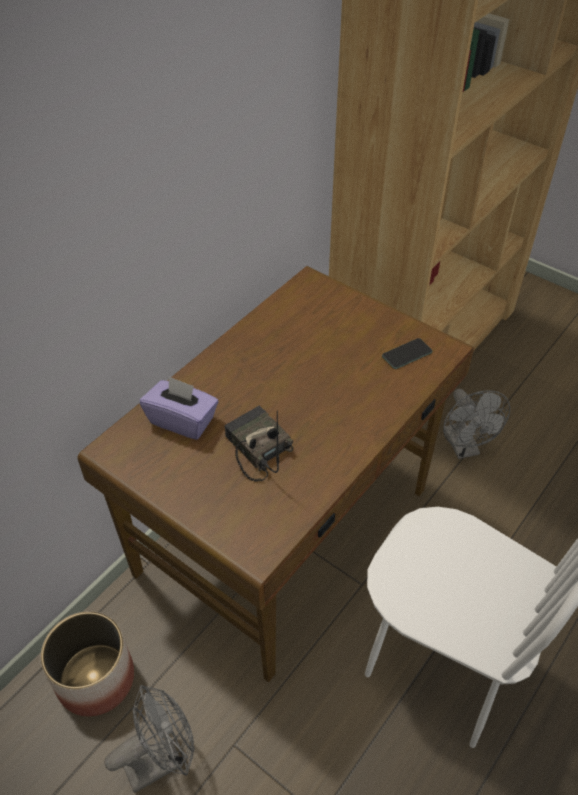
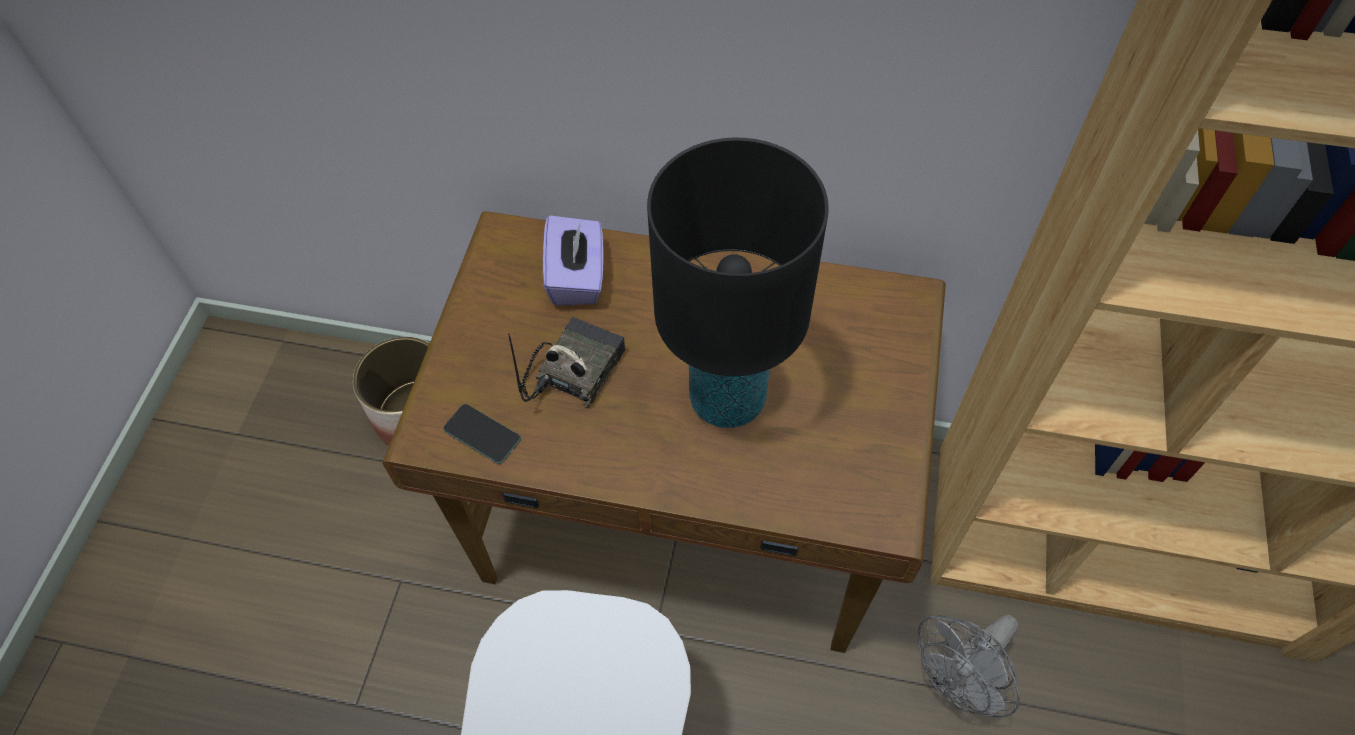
camera: 65 degrees right, 10 degrees up
grey fan [104,685,195,793] -> none
phone [382,338,433,369] -> phone moved to [443,404,521,464]
none -> black table lamp [647,138,829,428]

